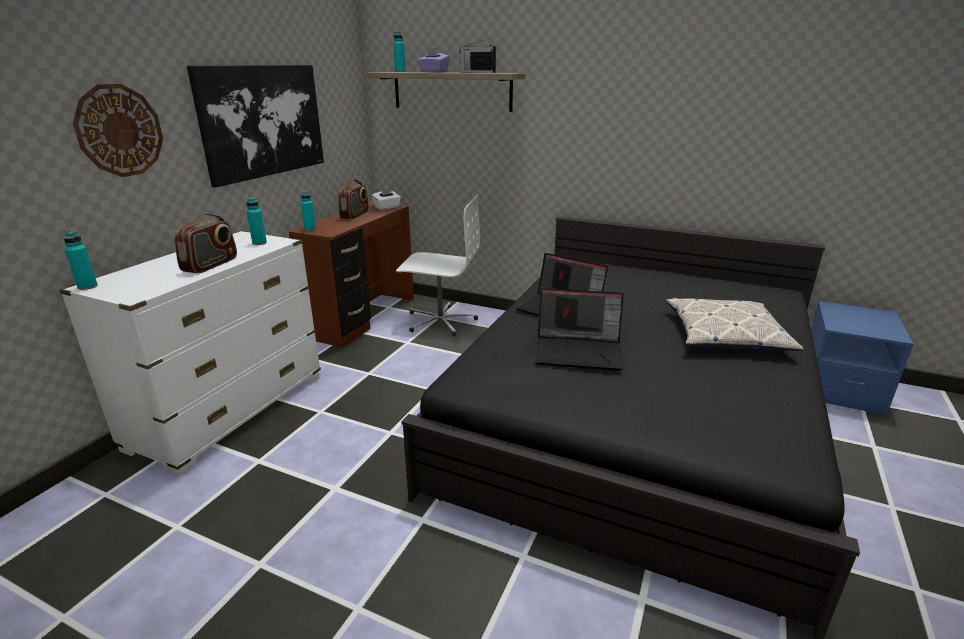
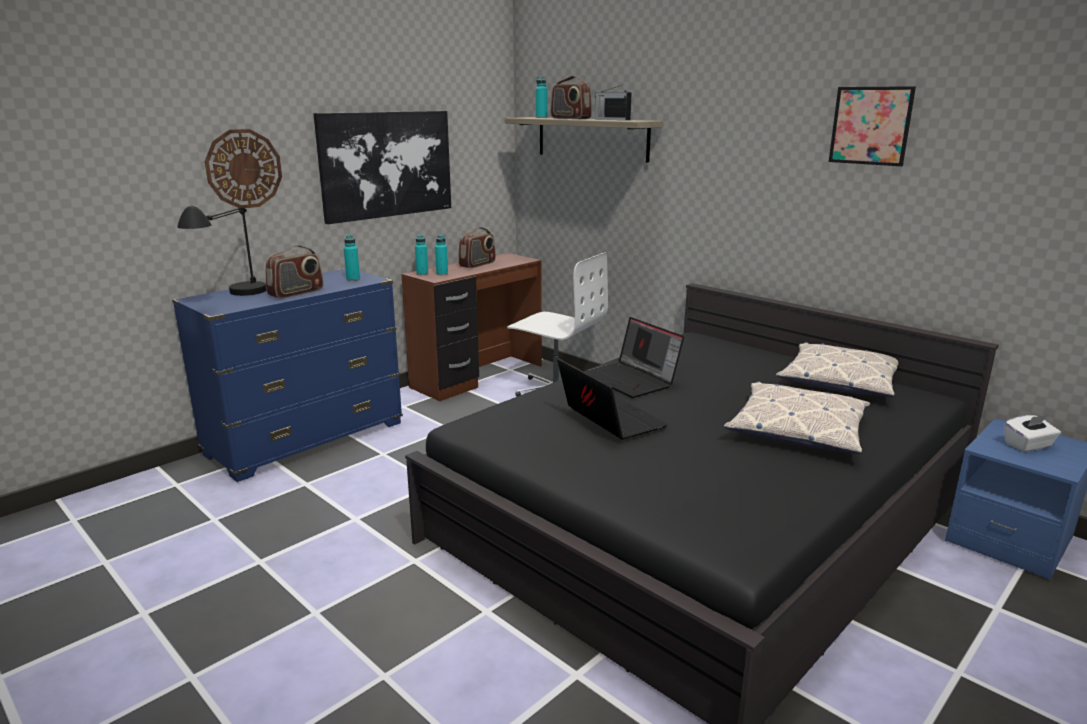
camera: 20 degrees right, 5 degrees down
white dresser [59,230,321,476] -> blue dresser [172,268,403,482]
turquoise bottle [64,231,98,290] -> turquoise bottle moved to [435,235,448,275]
white tissue box [372,188,401,210] -> white tissue box moved to [1004,415,1061,452]
purple tissue box [417,48,450,72] -> radio [551,76,592,119]
laptop [535,288,624,371] -> laptop turned 150 degrees counterclockwise [557,358,668,440]
none -> black table lamp [177,206,266,296]
none -> pillow [776,342,898,397]
none -> picture [829,86,916,166]

